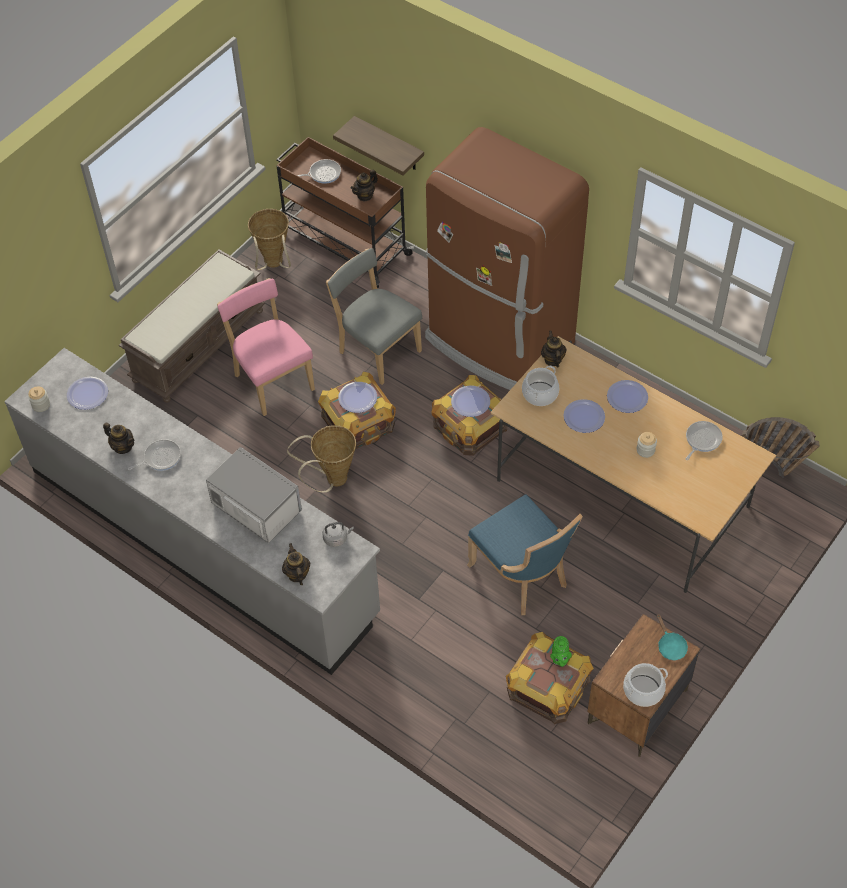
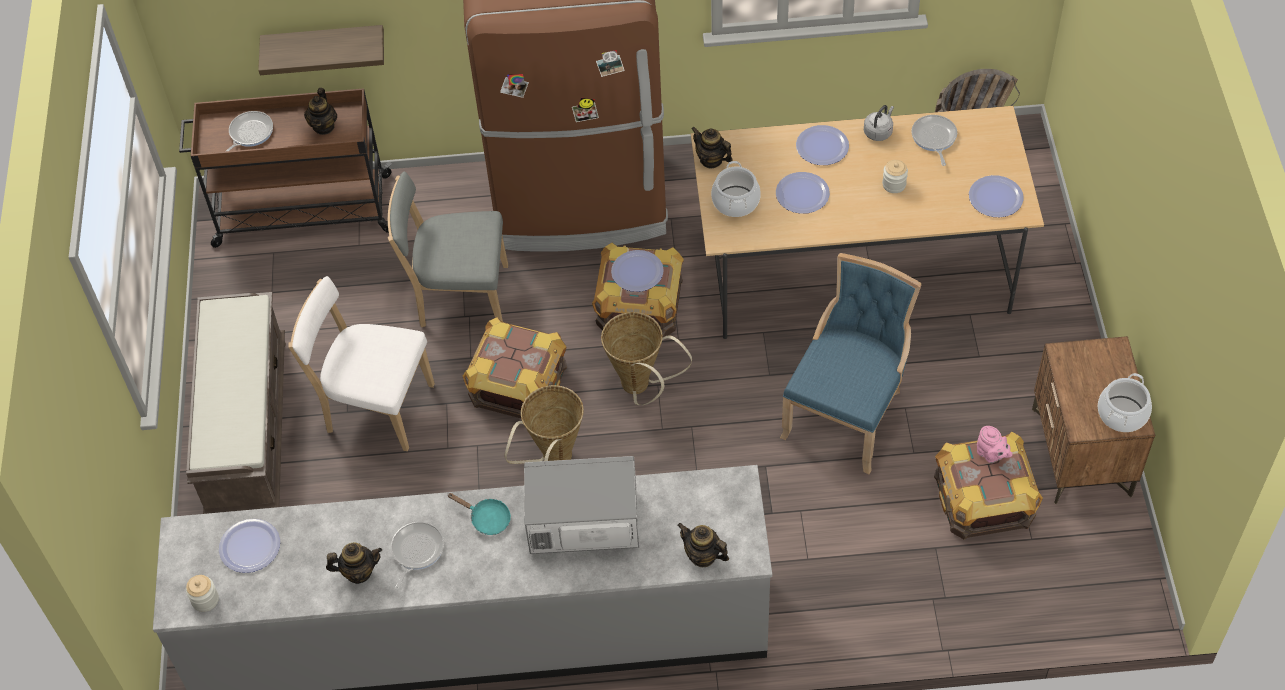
camera: 40 degrees left, 0 degrees up
pink chair [217,278,315,416] -> white chair [288,276,435,451]
basket [248,209,291,270] -> basket moved to [601,312,692,405]
grey kettle [322,522,354,547] -> grey kettle moved to [864,105,894,141]
plate [338,382,377,413] -> plate moved to [969,175,1024,217]
blue chair [467,494,583,615] -> blue chair turned 75 degrees counterclockwise [780,253,922,474]
green teapot [550,636,572,667] -> pink teapot [977,426,1012,463]
turquoise frying pan [657,614,688,661] -> turquoise frying pan moved to [448,493,511,535]

